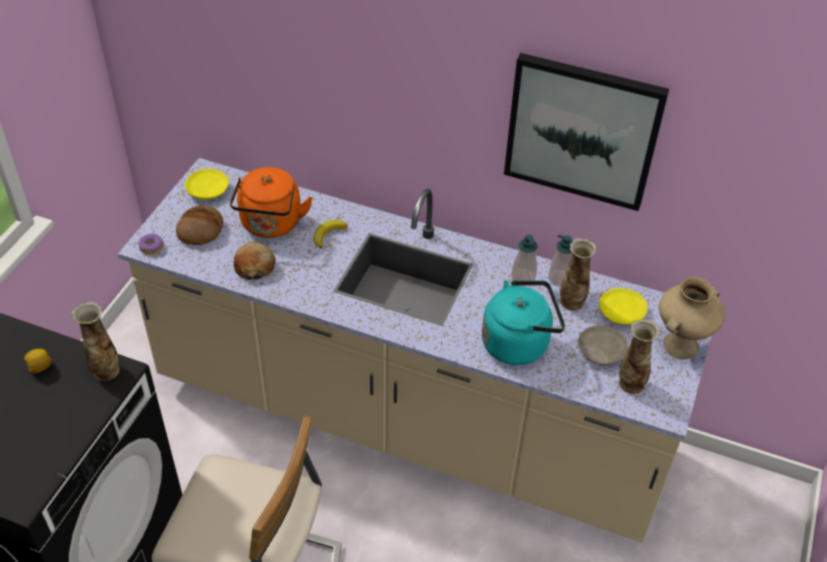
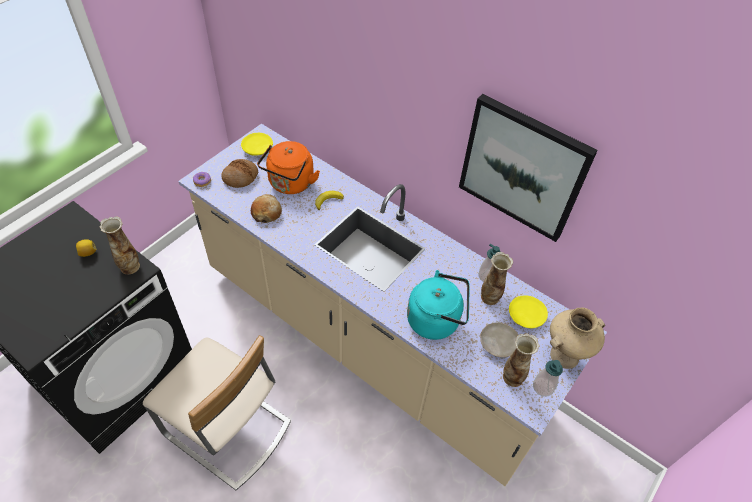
camera: 15 degrees right, 5 degrees up
soap dispenser [511,234,538,286] -> soap dispenser moved to [533,360,563,397]

